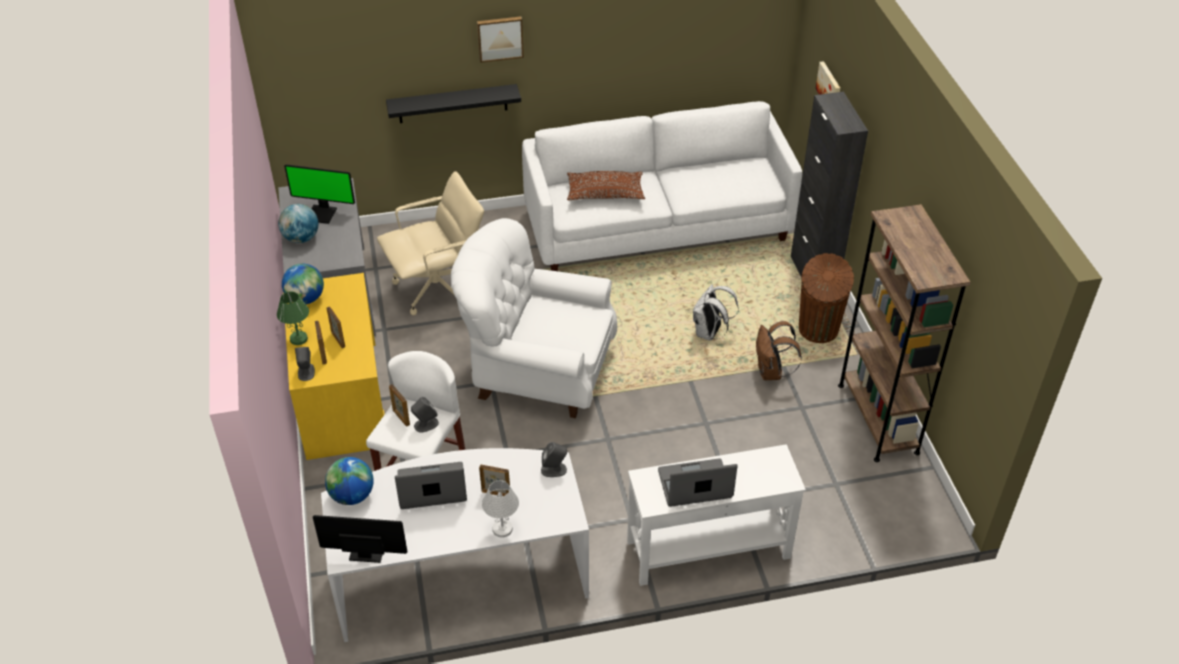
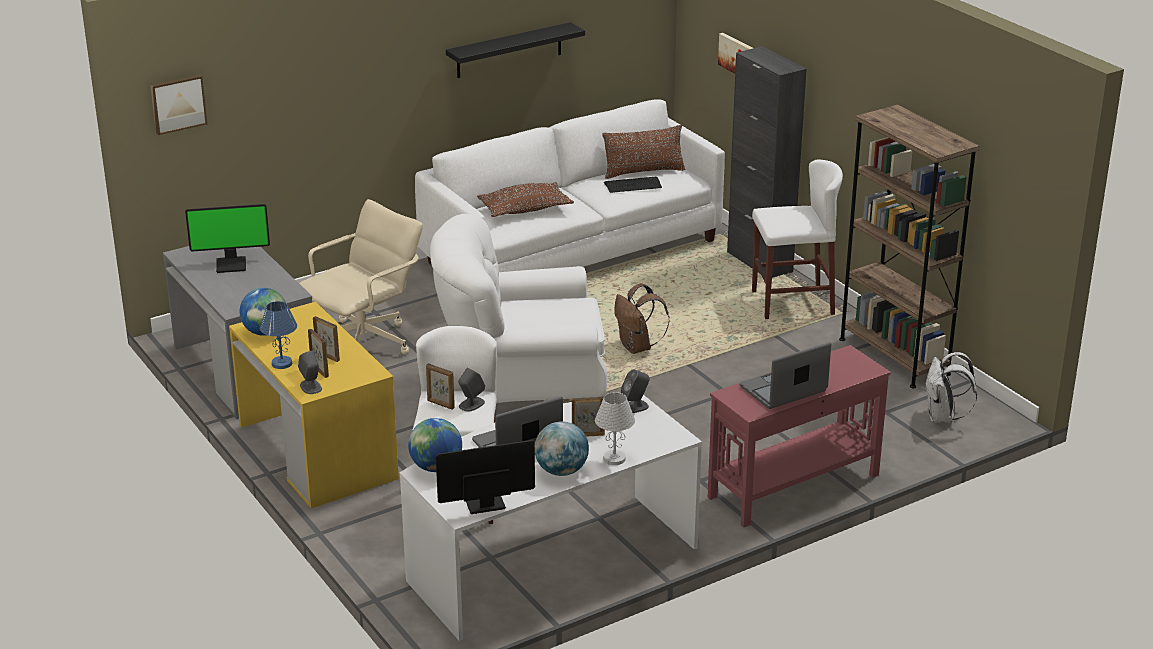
camera: 20 degrees left, 15 degrees down
green table lamp [277,292,309,345] -> blue table lamp [260,301,297,369]
globe [278,204,319,243] -> globe moved to [535,421,589,476]
black shelf [386,84,521,123] -> black shelf moved to [446,22,585,78]
picture [477,16,524,63] -> picture moved to [150,74,207,135]
white console table [627,444,806,586] -> red console table [707,345,891,528]
white backpack [693,284,739,341] -> white backpack moved to [925,352,977,423]
brown backpack [756,321,802,380] -> brown backpack moved to [614,283,669,354]
brown trash can [799,253,854,343] -> white stool [752,159,843,319]
none -> brown pillow [602,125,685,179]
none -> keyboard [604,177,662,193]

